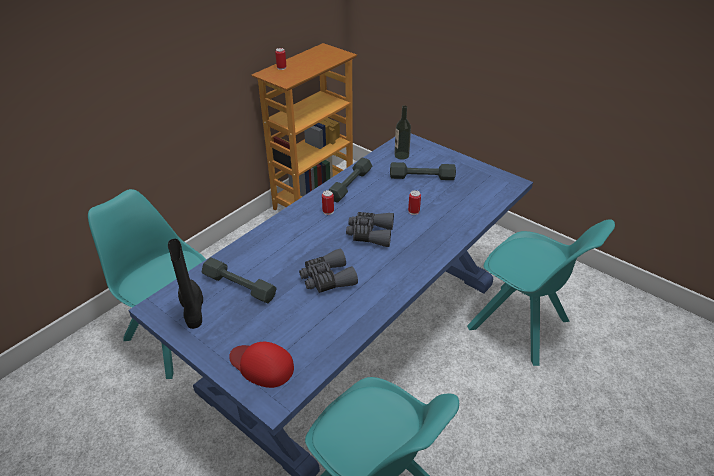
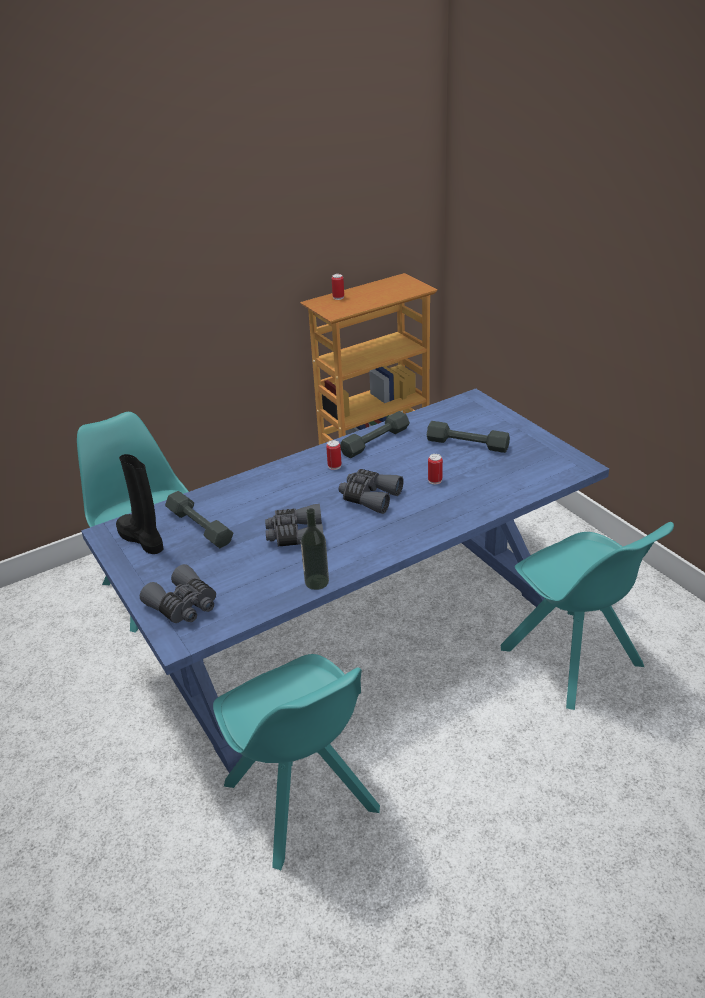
camera: 20 degrees right, 5 degrees down
black boot [168,239,203,329] -> black boot turned 45 degrees counterclockwise [116,454,164,554]
red cap [229,342,294,388] -> grey binoculars [140,564,216,623]
bottle [394,105,411,160] -> bottle moved to [301,508,329,590]

